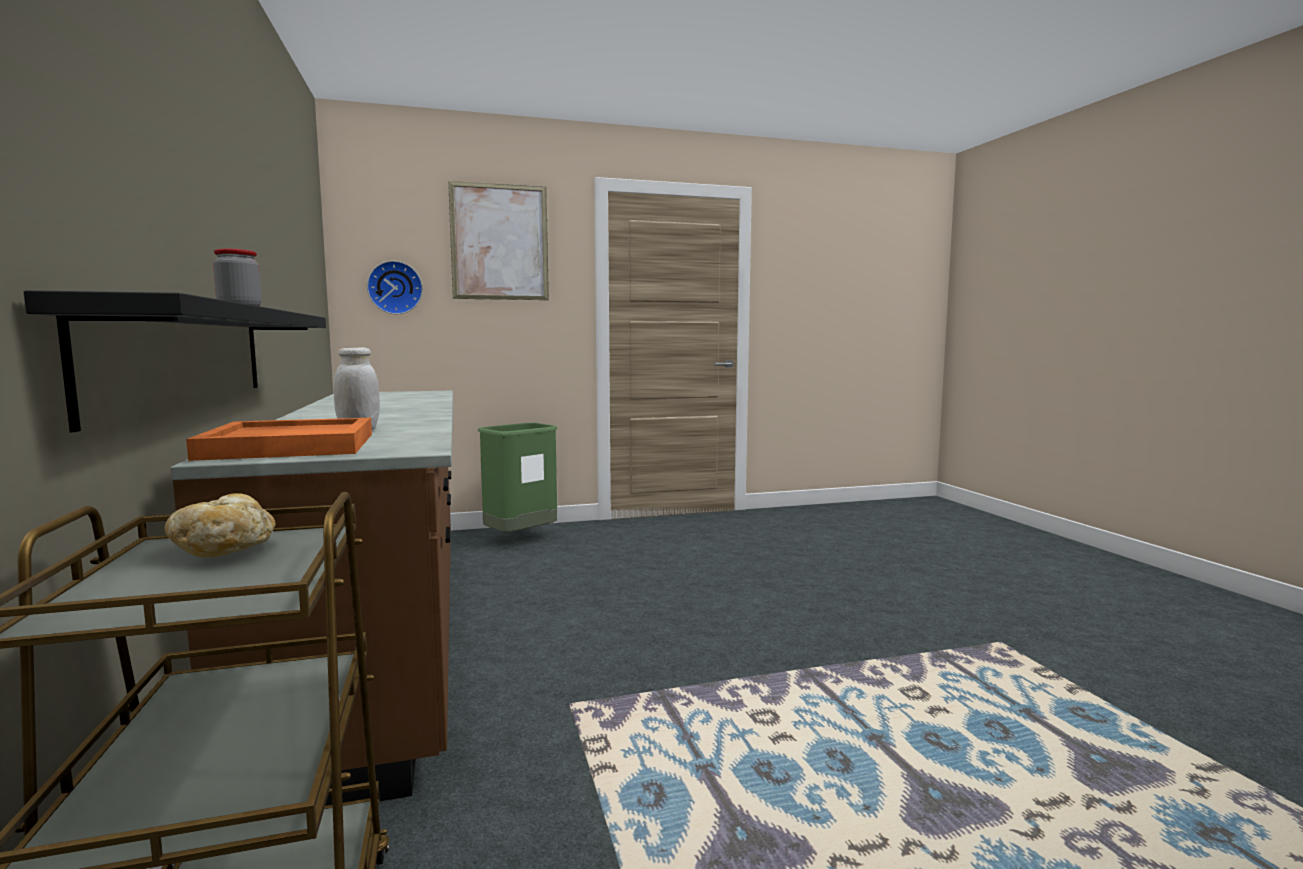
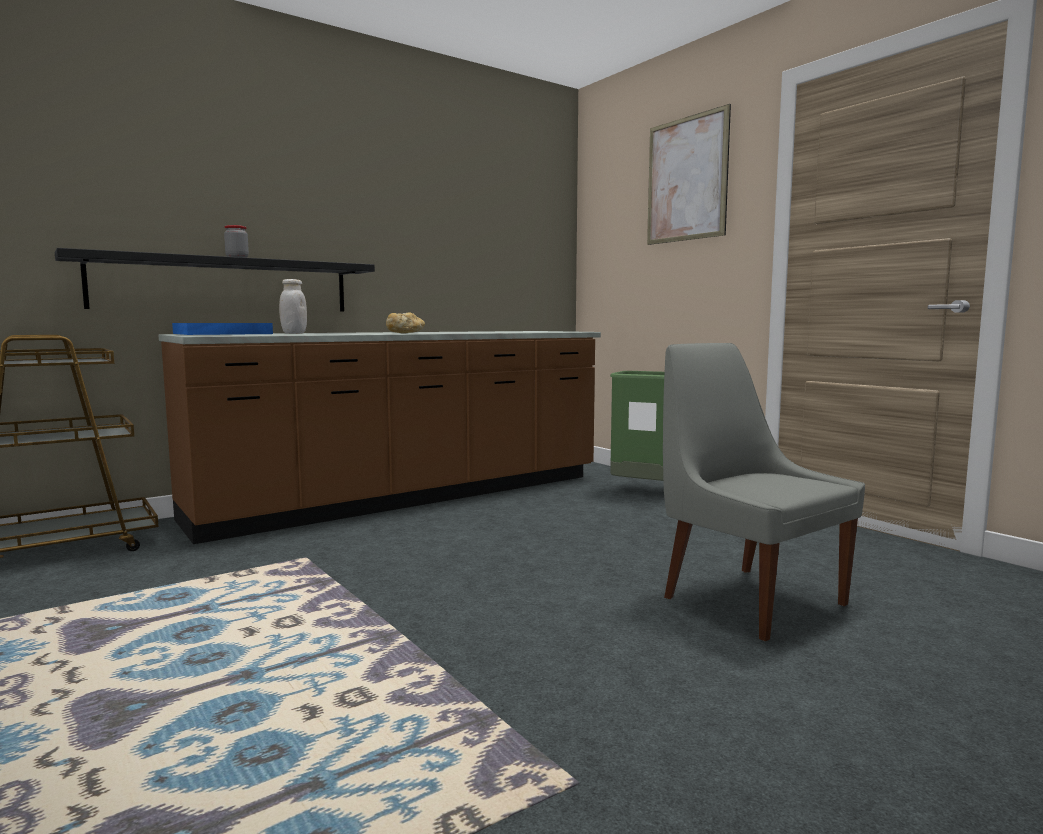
camera: 70 degrees right, 0 degrees up
bread [165,493,276,558] -> bread moved to [386,313,425,333]
orange tray [186,418,372,461] -> blue tray [172,323,273,335]
wall clock [367,261,423,314] -> none
none -> grey chair [663,343,865,641]

